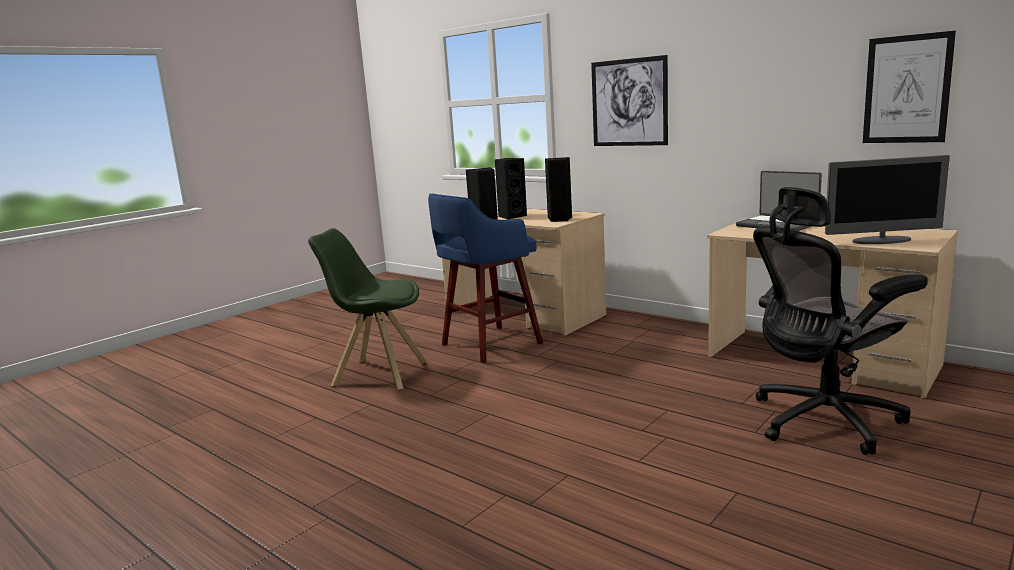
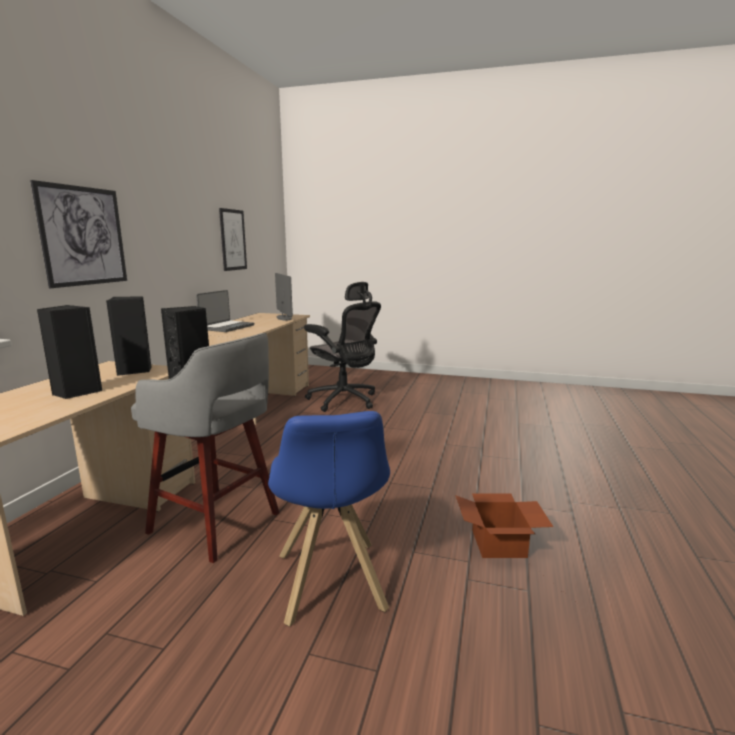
camera: 115 degrees left, 0 degrees up
green chair [308,228,427,390] -> blue chair [268,411,390,627]
blue stool [428,194,543,363] -> grey stool [131,333,279,563]
none -> cardboard box [455,493,554,558]

